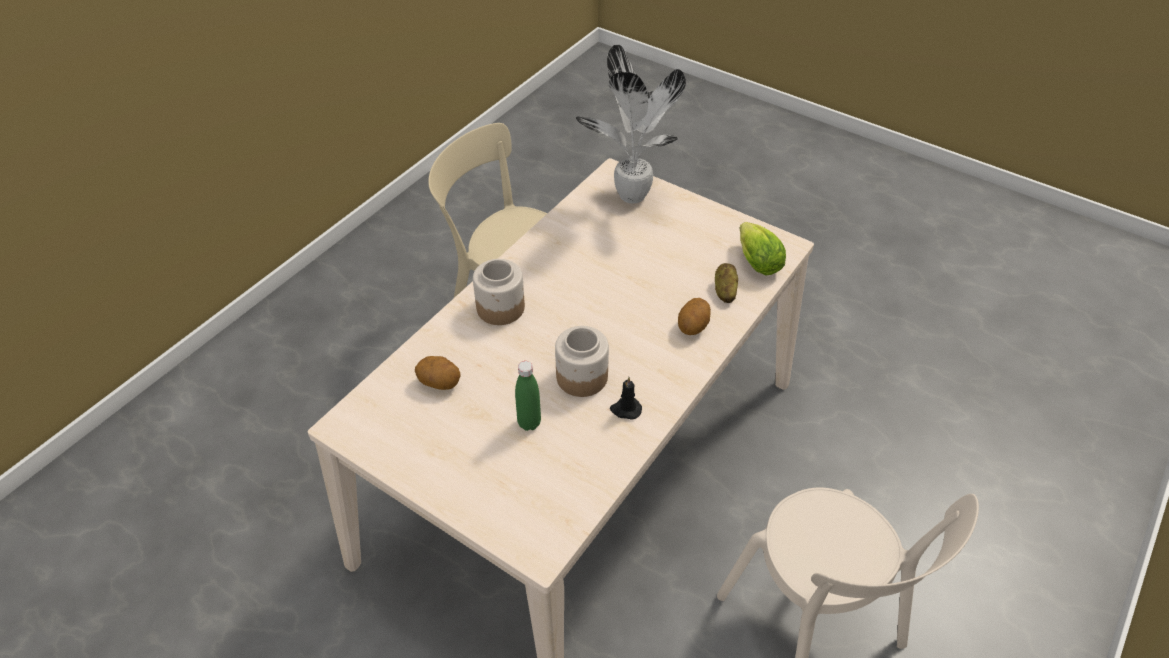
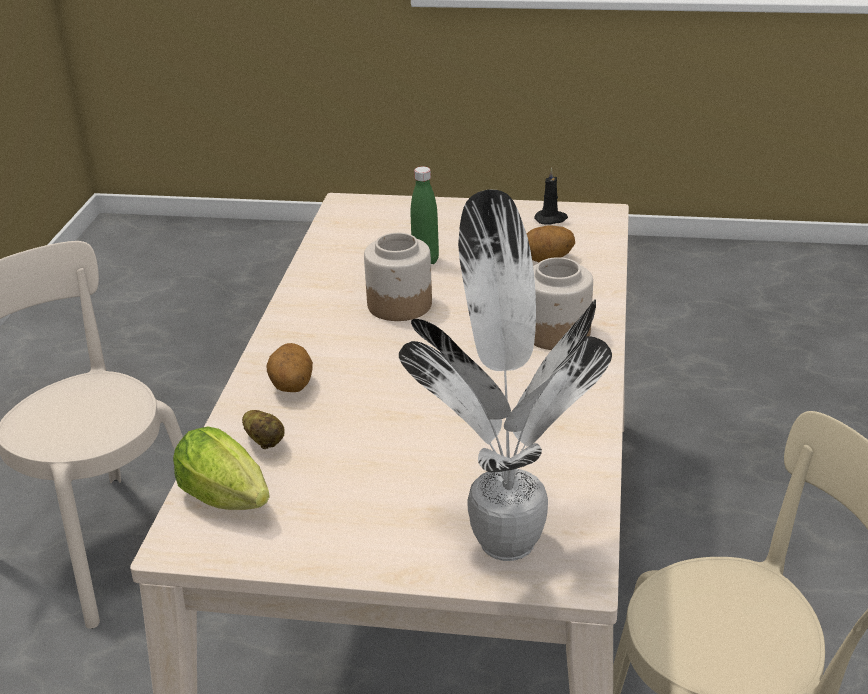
camera: 155 degrees right, 15 degrees down
black candle [610,377,642,420] -> black candle moved to [534,168,568,225]

